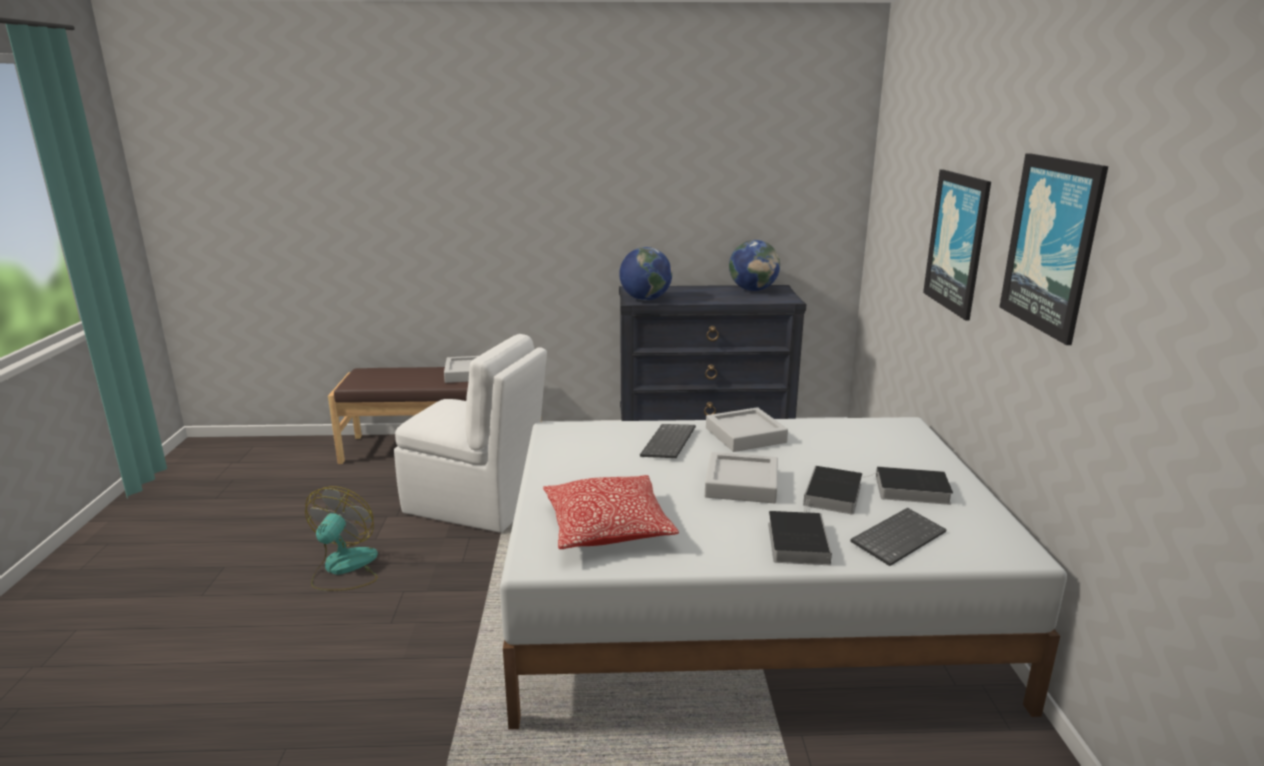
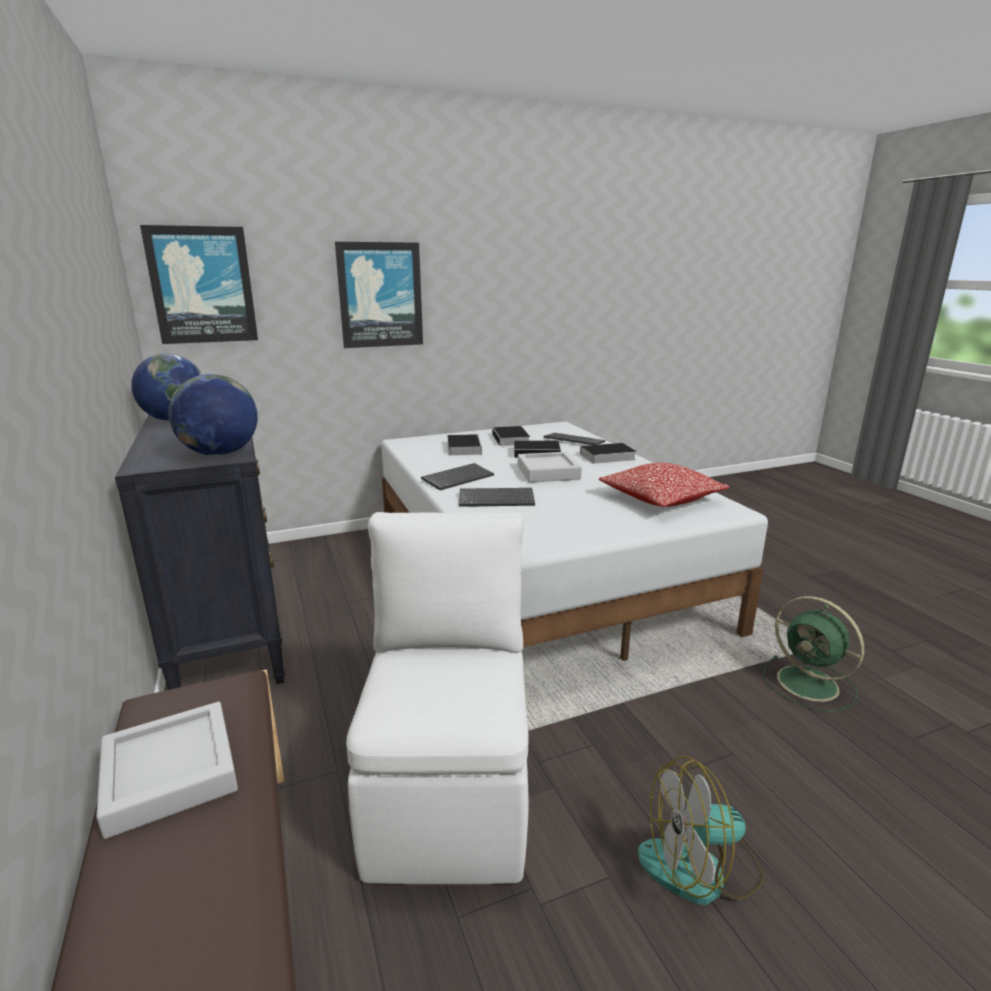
camera: 110 degrees left, 0 degrees up
grey tray [706,407,788,452] -> keyboard [421,463,494,490]
picture [999,153,1108,345] -> picture moved to [140,225,258,344]
none -> book [447,434,482,455]
none -> green fan [763,596,864,712]

